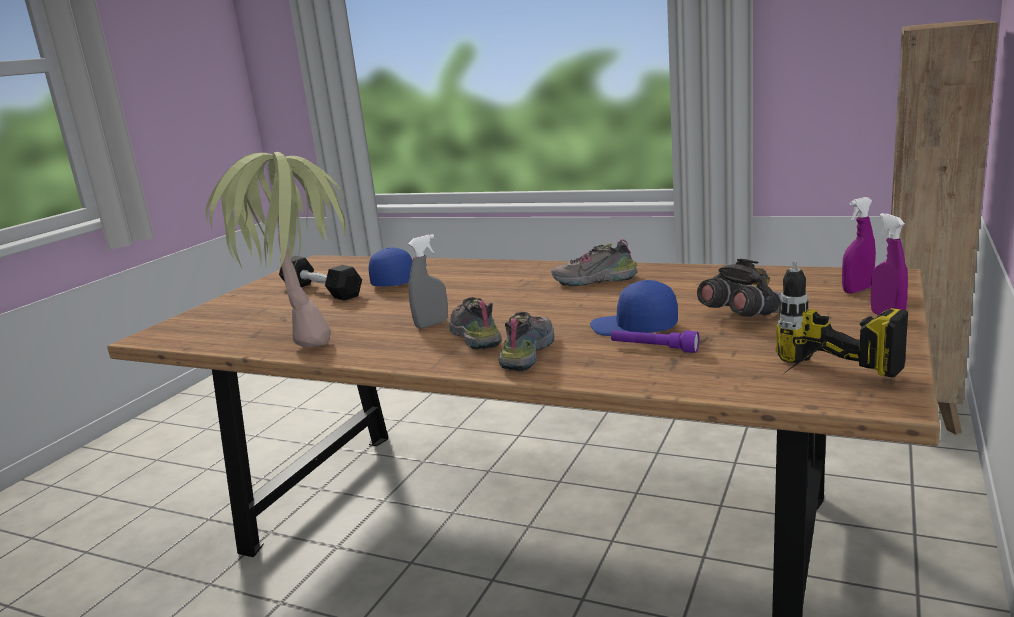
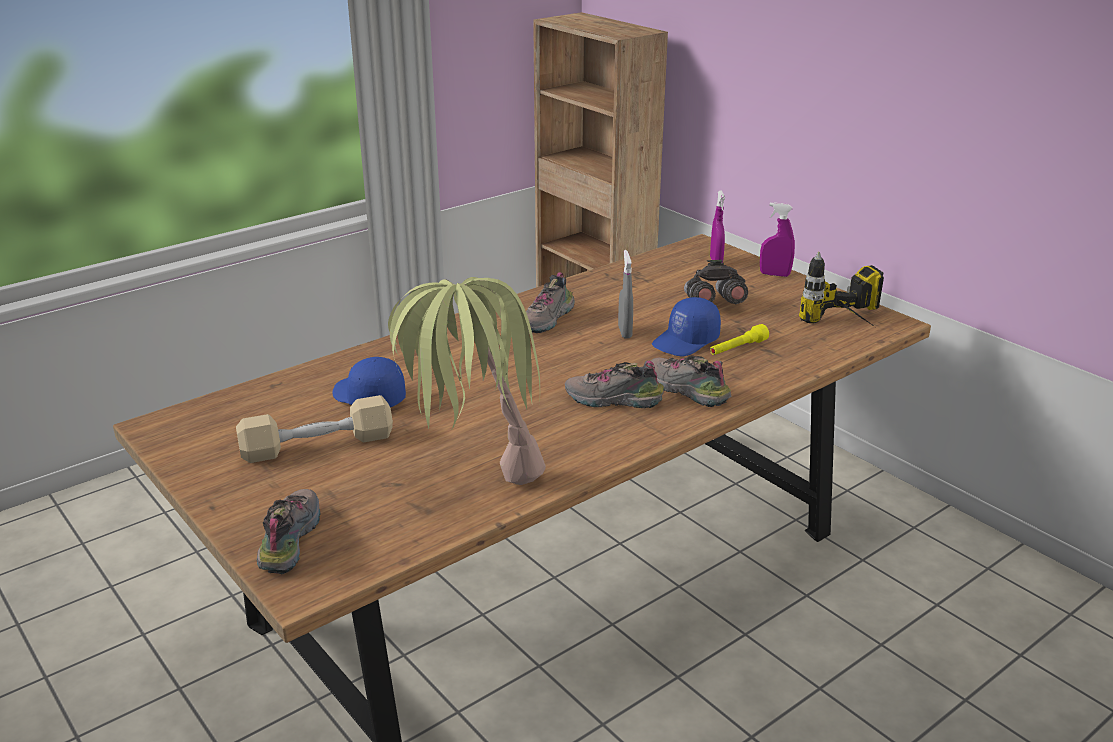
camera: 65 degrees left, 10 degrees up
black dumbbell [279,256,362,301] -> beige dumbbell [236,395,393,463]
grey spray bottle [408,234,448,329] -> grey spray bottle moved to [618,250,633,339]
purple flashlight [611,330,699,353] -> yellow flashlight [710,324,769,355]
none -> shoe [257,489,320,574]

